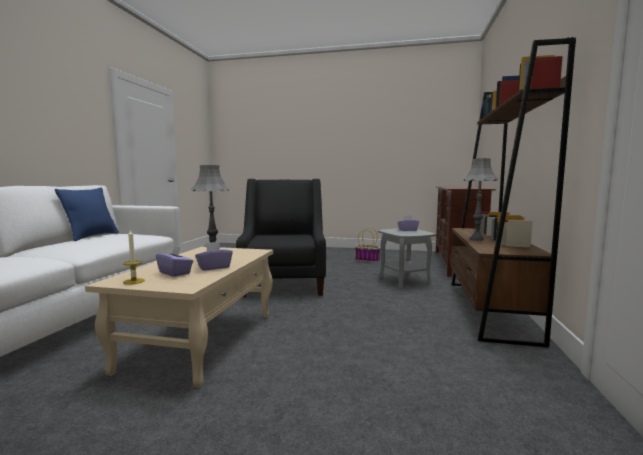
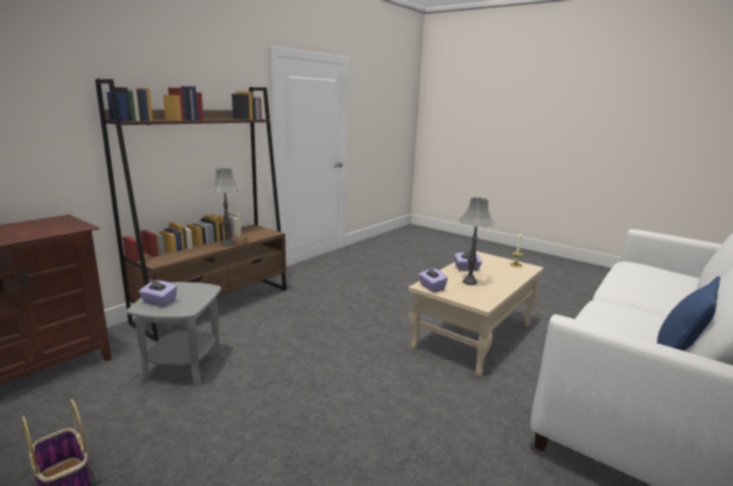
camera: 155 degrees left, 10 degrees up
purple tissue box [156,245,193,277] -> purple tissue box moved to [418,266,448,292]
black armchair [236,179,326,297] -> none

